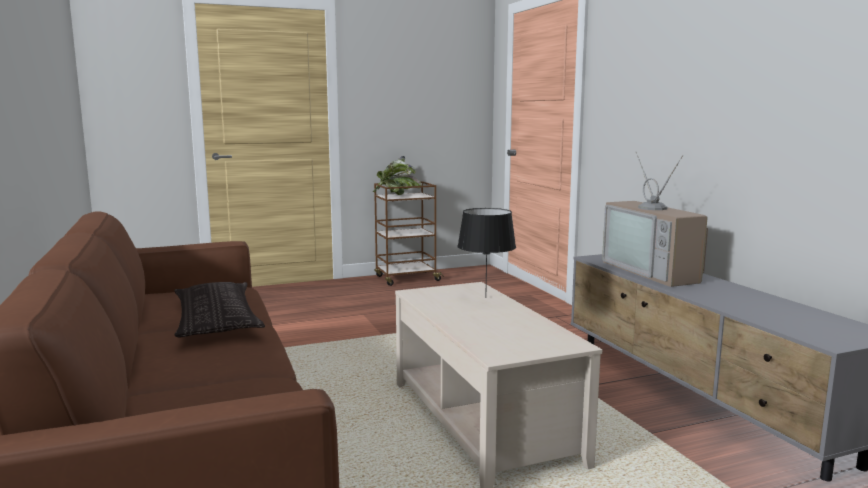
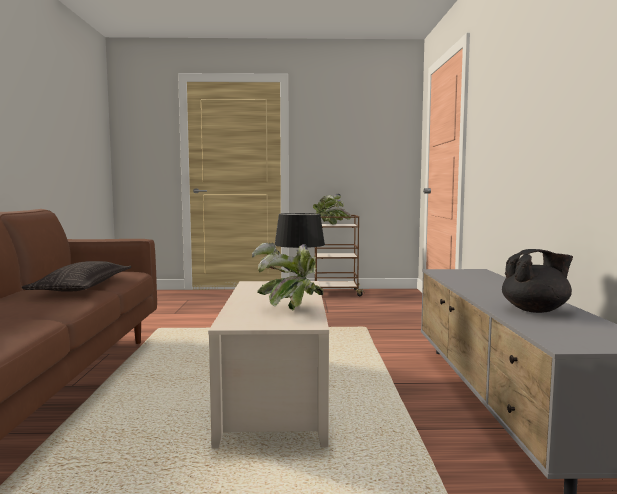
camera: 20 degrees right, 5 degrees down
television [602,151,708,287] -> none
none -> potted plant [252,243,323,310]
none -> black teapot [502,249,573,313]

